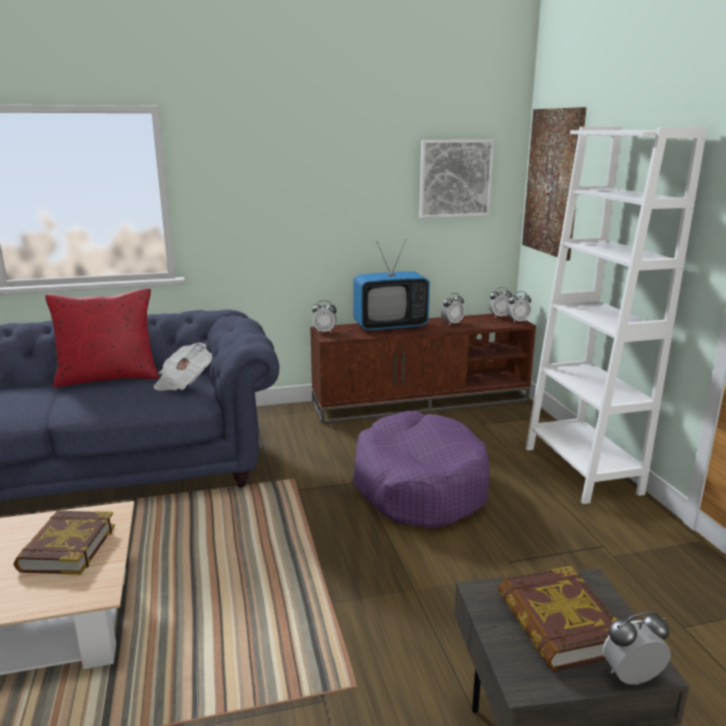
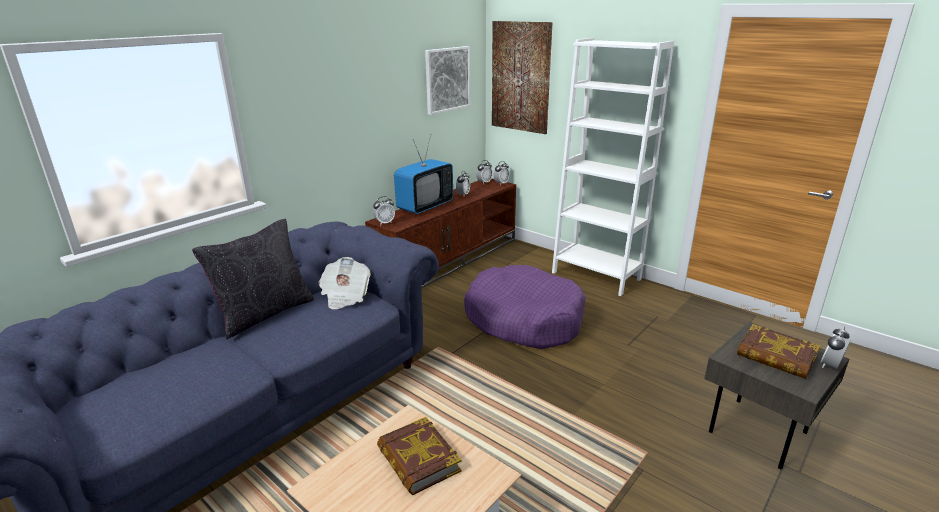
camera: 35 degrees left, 5 degrees up
red pillow [45,289,159,387] -> black pillow [192,219,314,339]

